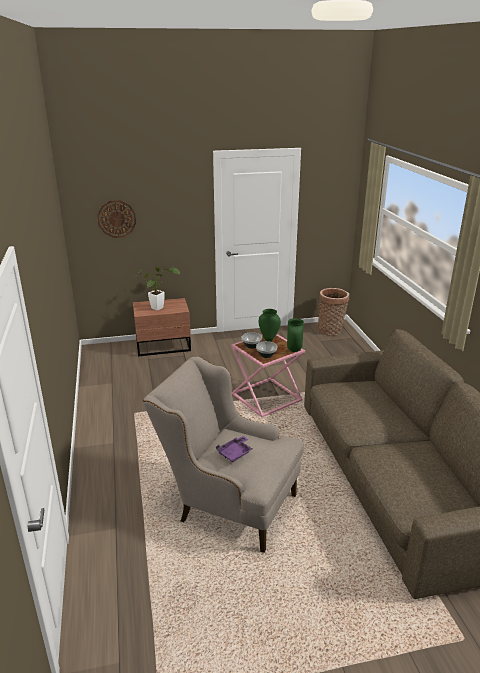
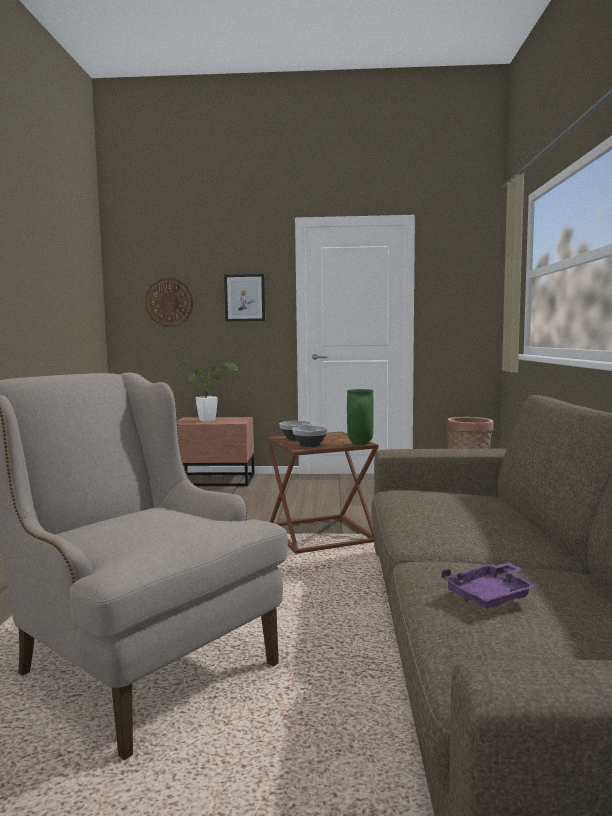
camera: 15 degrees right, 20 degrees down
purple tray [216,436,252,462] -> purple tray moved to [442,562,540,608]
pink side table [231,334,305,417] -> brown side table [267,432,379,554]
green vase [259,309,281,342] -> none
none -> picture [224,274,265,322]

